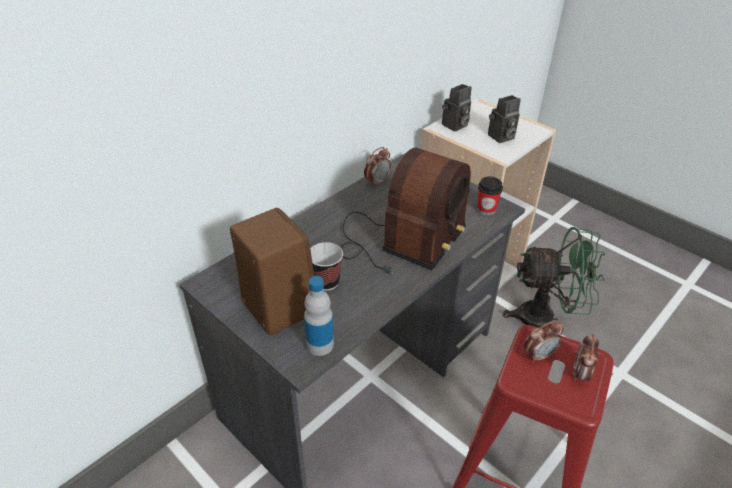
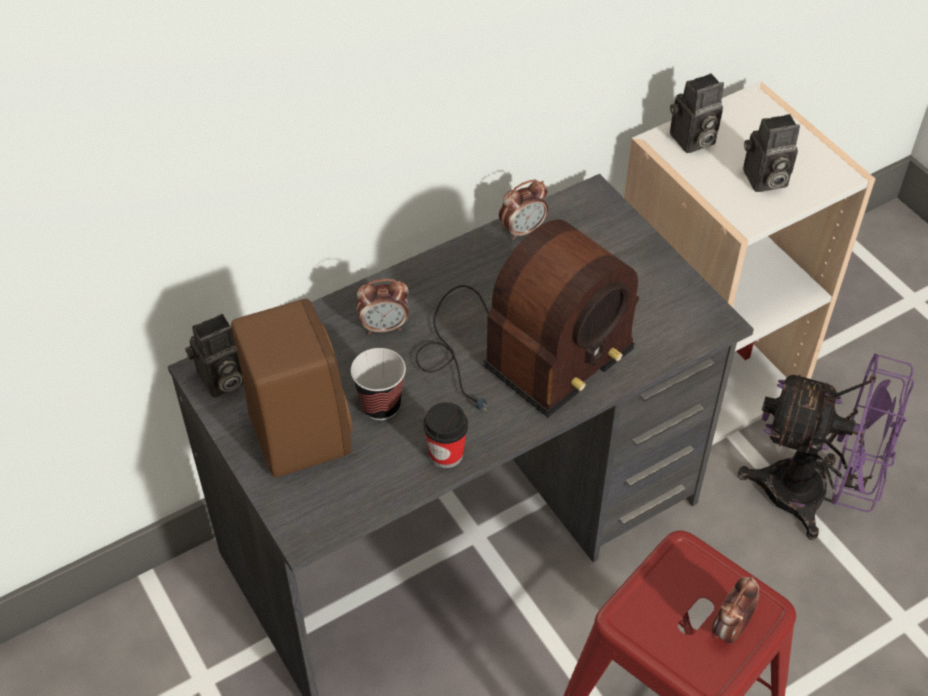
camera: 15 degrees right, 10 degrees up
bottle [304,276,334,356] -> none
cup [477,177,503,216] -> cup moved to [423,402,468,468]
green fan [503,227,605,327] -> purple fan [738,354,914,540]
alarm clock [524,321,563,363] -> alarm clock moved to [357,279,409,334]
none -> camera [185,314,244,398]

